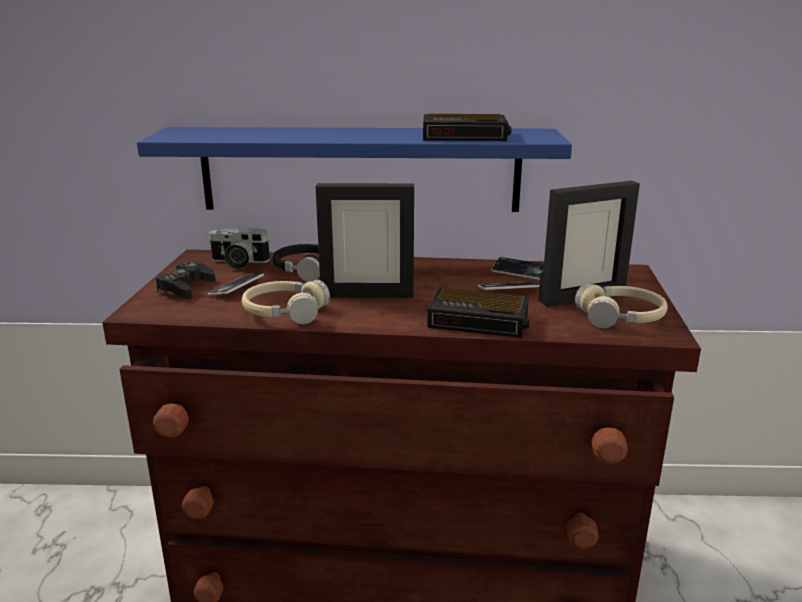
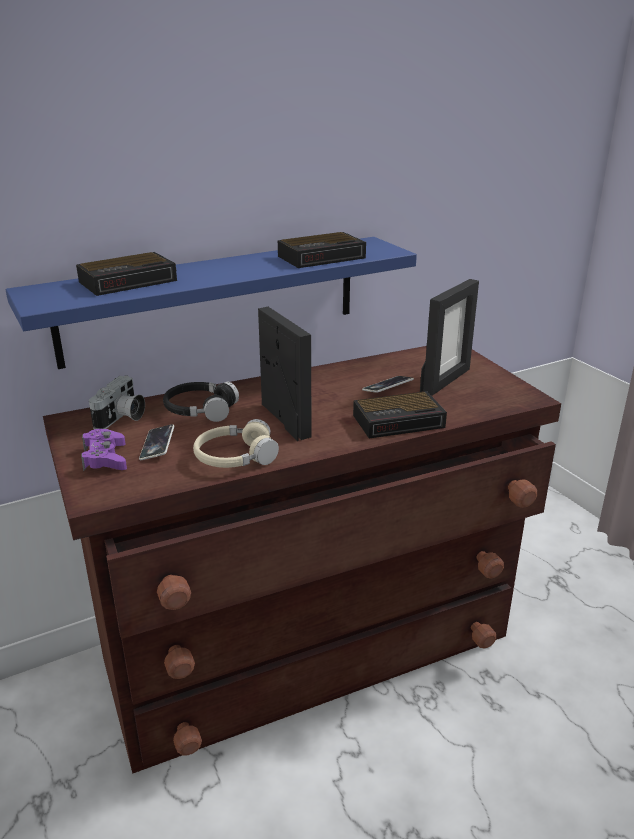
camera: 30 degrees left, 5 degrees up
black game controller [155,261,215,299] -> purple game controller [81,429,127,471]
camera [208,228,270,269] -> camera turned 45 degrees counterclockwise [89,375,145,429]
picture frame [316,183,414,298] -> picture frame turned 90 degrees counterclockwise [258,307,312,441]
phone [491,257,544,280] -> none
beige headphones [575,283,668,328] -> none
none -> alarm clock [76,252,177,296]

